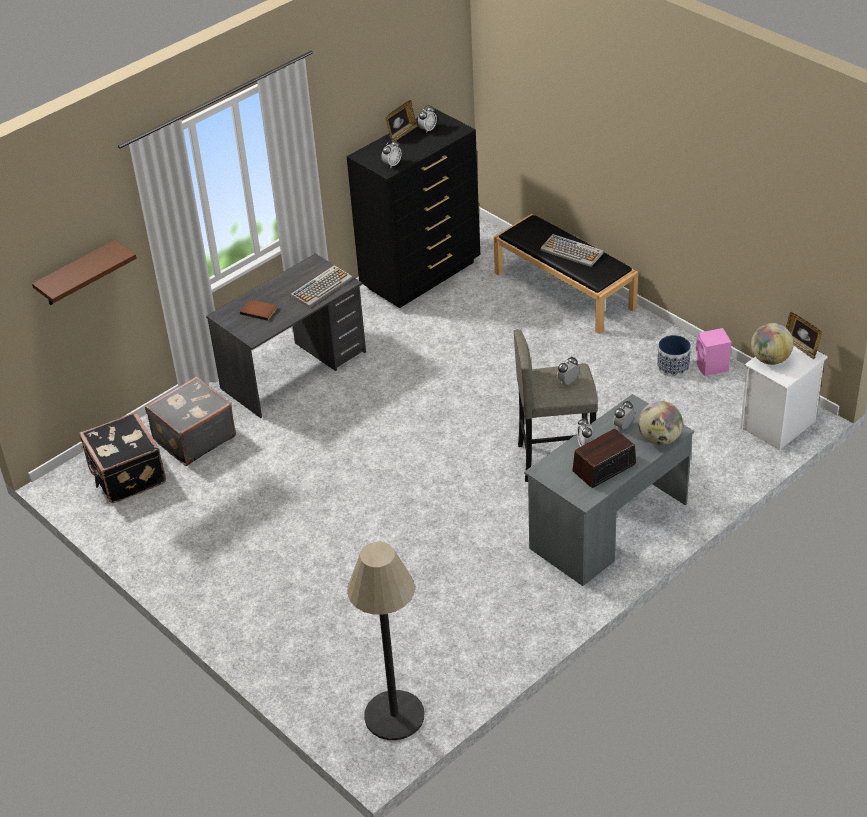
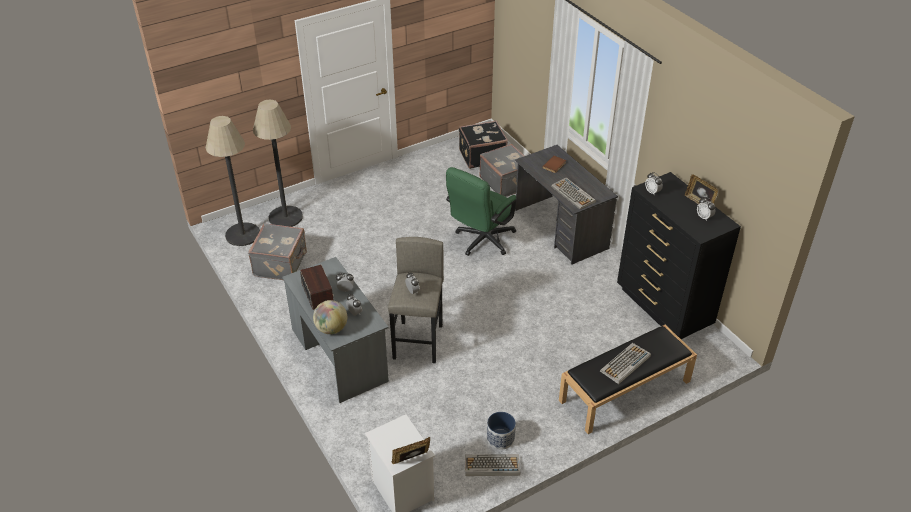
camera: 100 degrees right, 0 degrees up
brown shelf [32,240,137,305] -> none
pink speaker [696,328,731,376] -> keyboard [465,454,520,476]
globe [751,323,794,365] -> none
none -> grey suitcase [248,223,307,280]
none -> floor lamp [253,100,303,227]
none -> green office chair [446,167,516,256]

